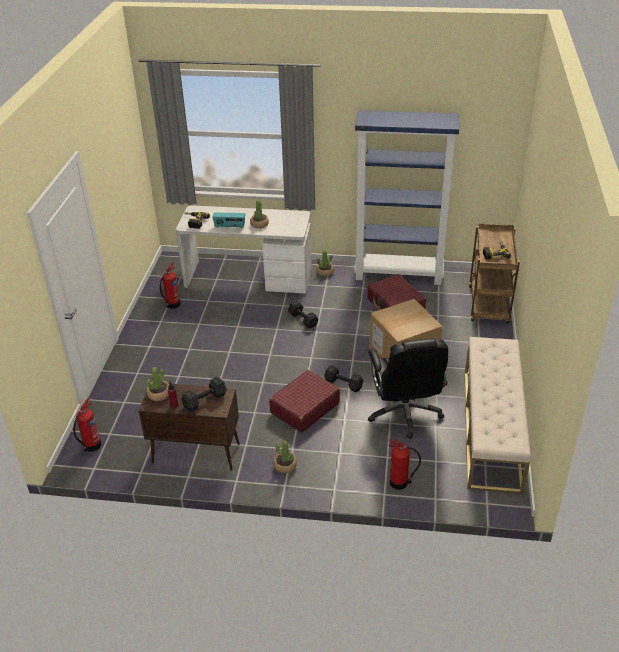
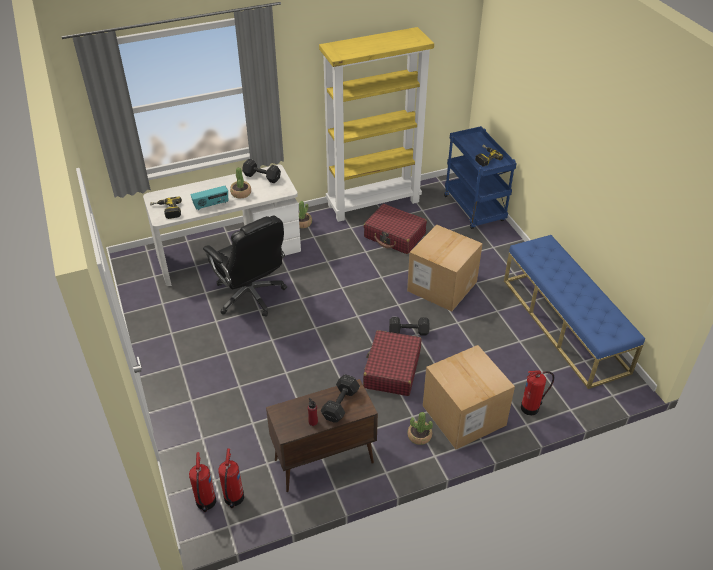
camera: 30 degrees left, 5 degrees up
potted plant [146,367,169,401] -> none
fire extinguisher [160,262,181,309] -> fire extinguisher moved to [218,448,244,508]
black dumbbell [288,301,319,329] -> black dumbbell moved to [242,159,281,183]
blue bookcase [354,110,459,285] -> yellow bookcase [319,27,434,222]
black office chair [368,338,448,439] -> black office chair moved to [203,216,287,317]
beige bench [465,337,531,494] -> blue bench [504,235,645,389]
brown cart [469,224,520,323] -> blue cart [444,126,517,229]
none -> cardboard box [423,345,515,449]

